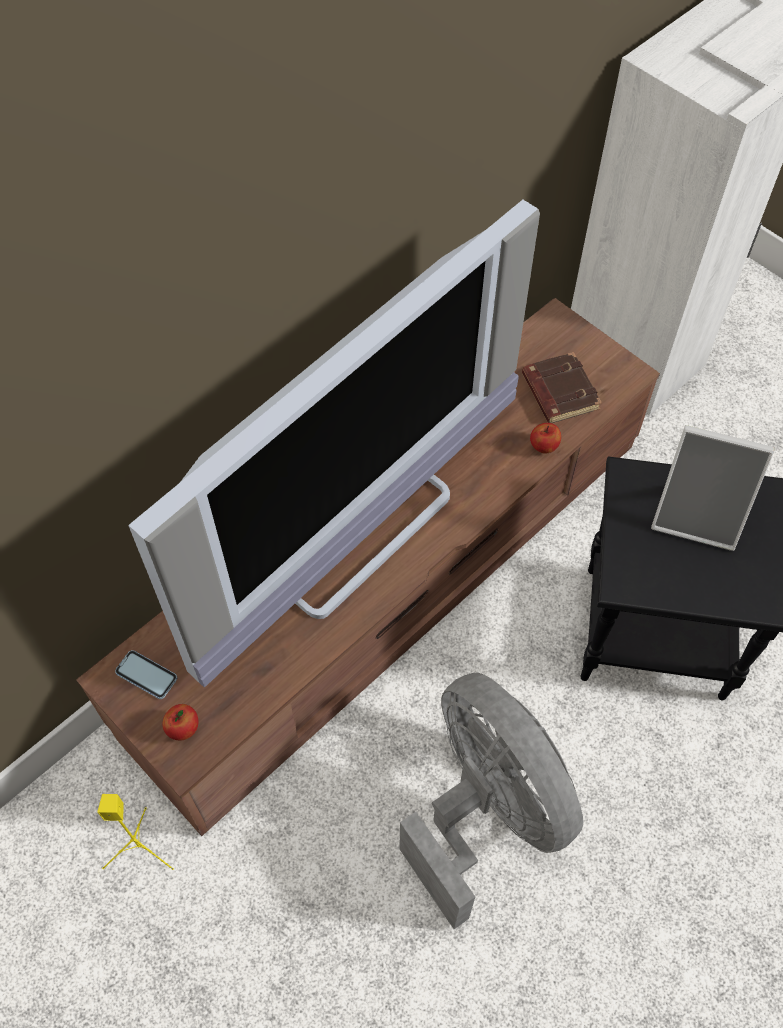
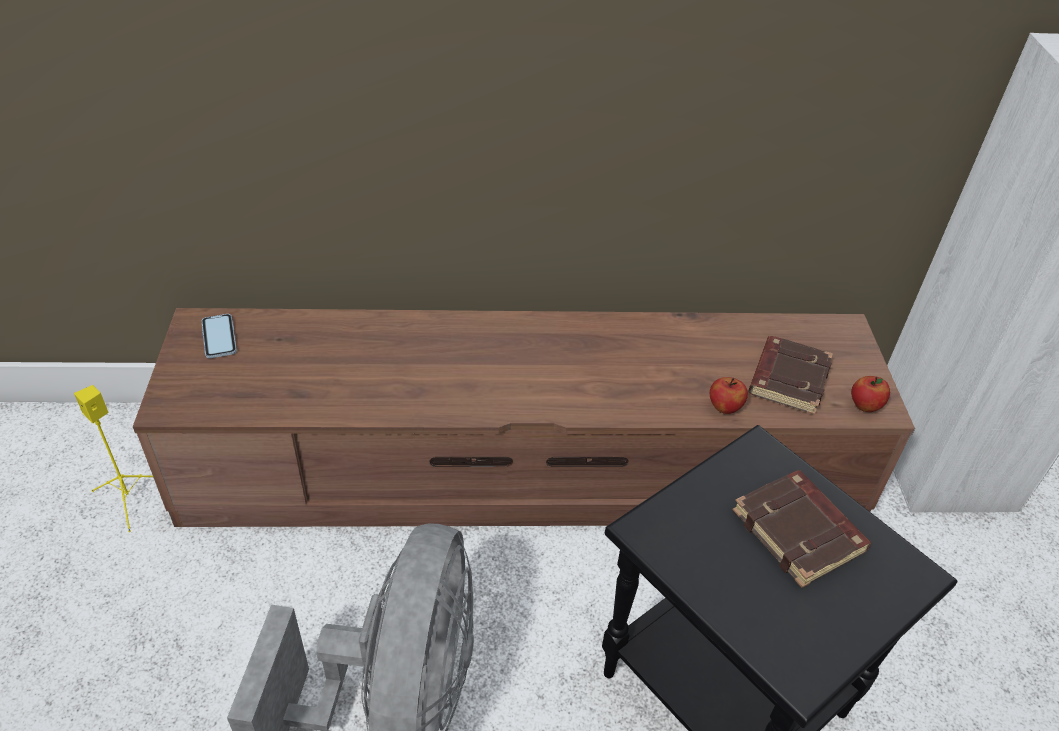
camera: 40 degrees right, 15 degrees down
television [128,200,540,688] -> none
apple [162,704,198,740] -> apple moved to [851,376,890,412]
picture frame [651,425,775,551] -> brown book [732,470,871,588]

